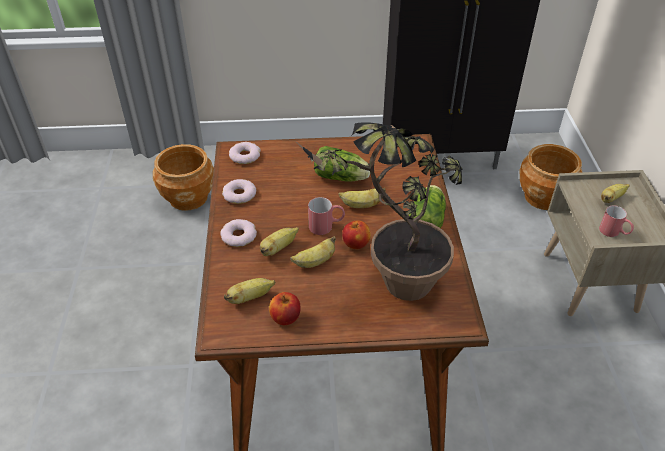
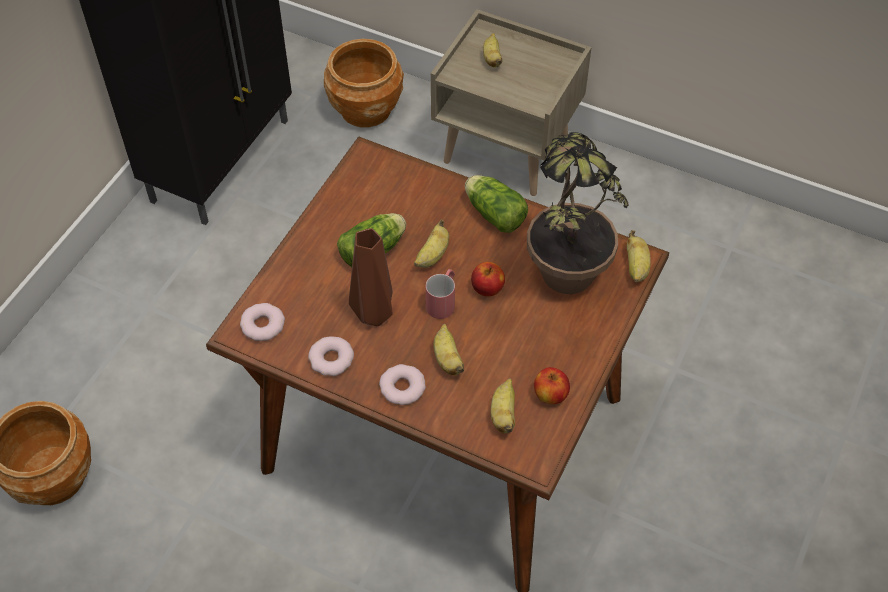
camera: 60 degrees left, 10 degrees up
banana [290,236,336,268] -> banana moved to [627,230,651,283]
red mug [599,206,634,237] -> none
none -> brown vase [349,228,393,326]

